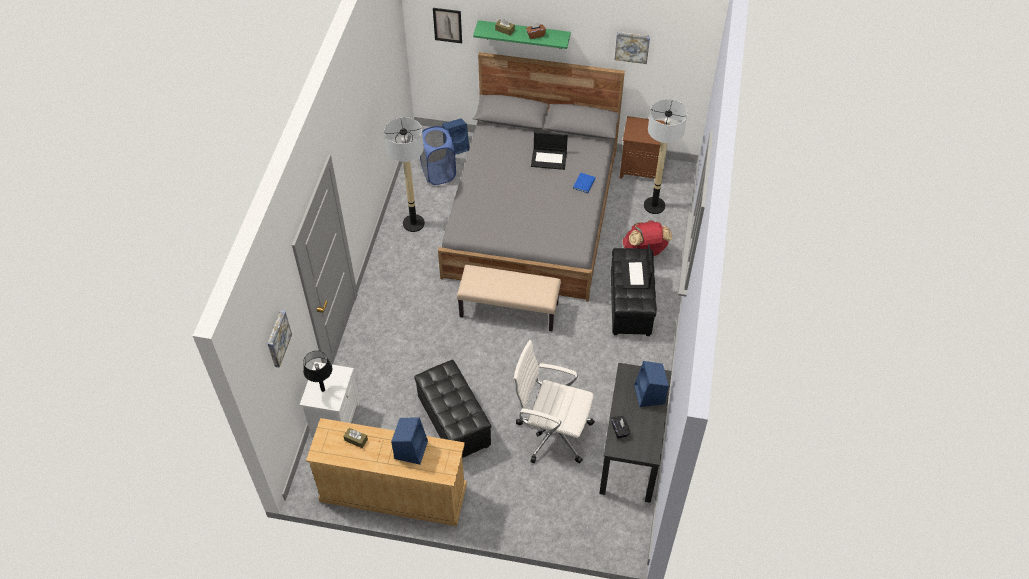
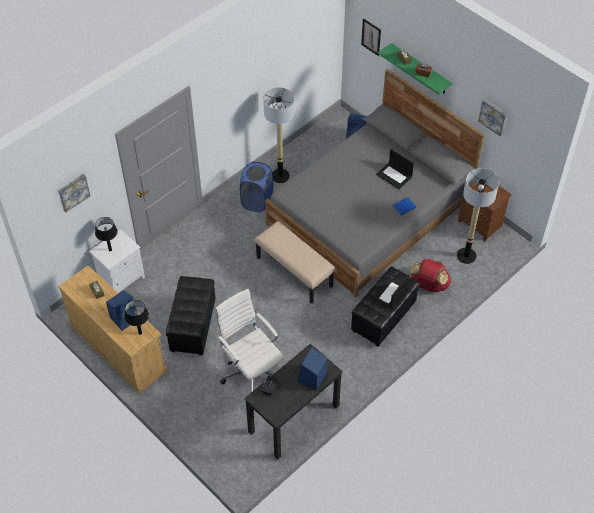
camera: 35 degrees right, 0 degrees up
blue laundry basket [420,126,456,185] -> blue laundry basket moved to [240,162,273,213]
none -> black table lamp [125,300,149,335]

